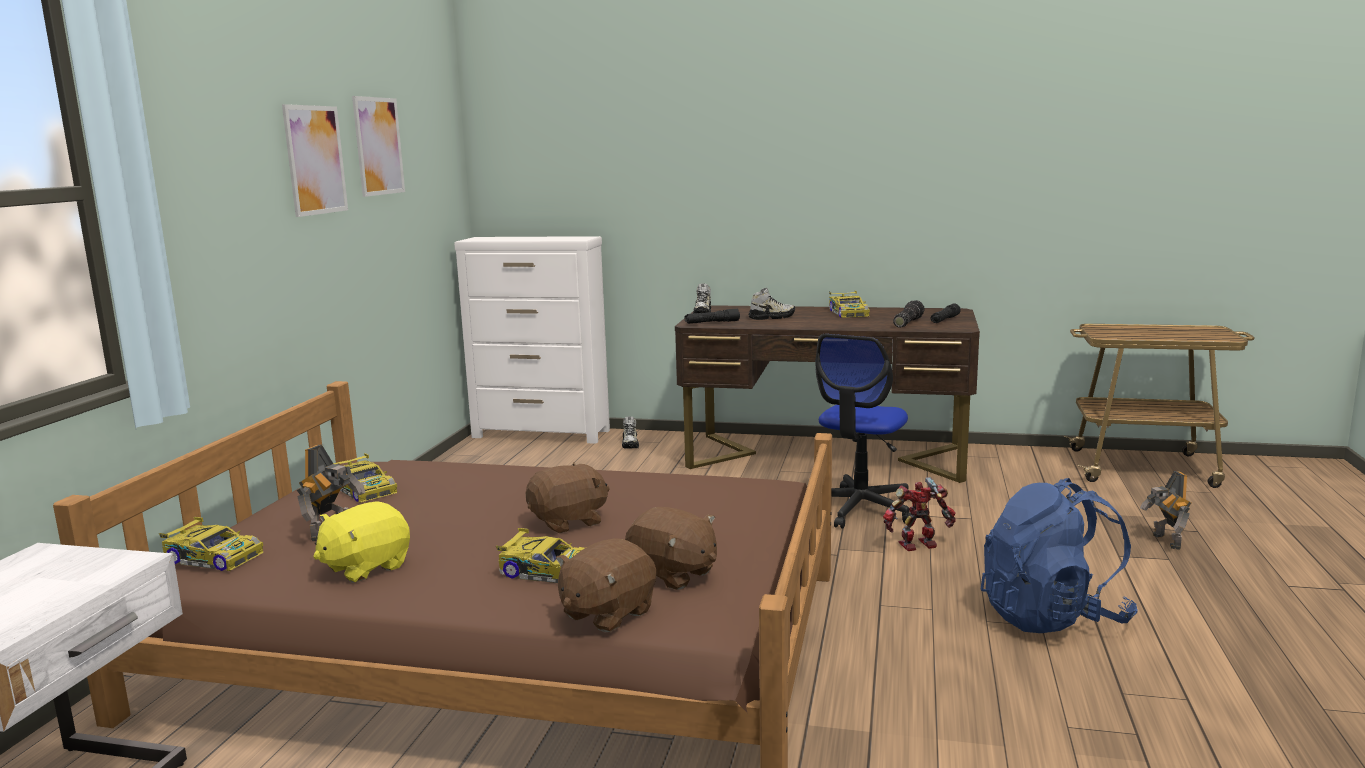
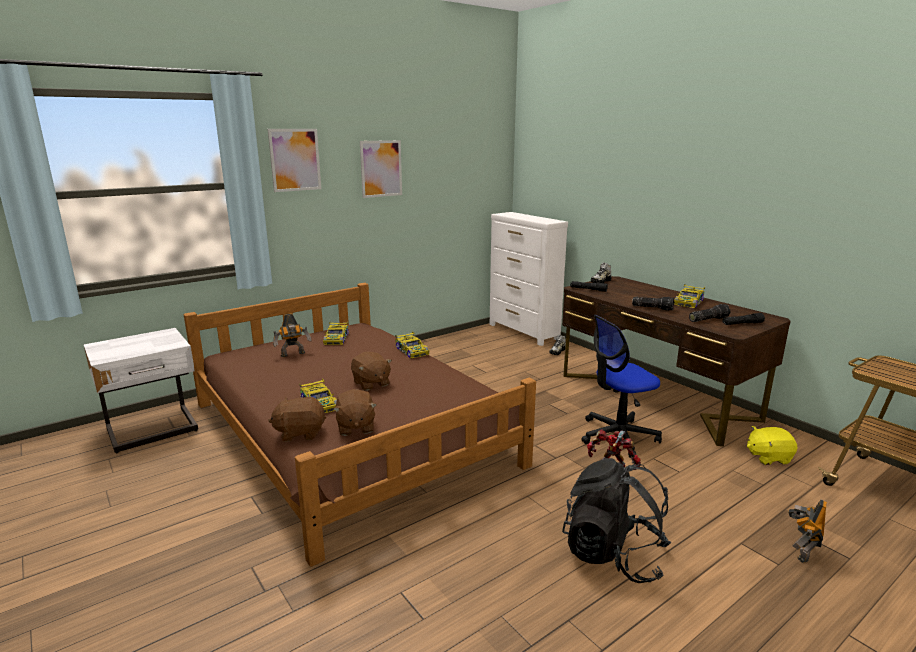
camera: 40 degrees right, 5 degrees up
toy car [159,517,263,571] -> toy car moved to [395,332,429,358]
yellow plush toy [313,501,410,583] -> yellow plush toy moved to [747,426,797,465]
picture [352,96,405,197] -> picture moved to [268,129,321,192]
brown plush toy [526,463,610,533] -> brown plush toy turned 45 degrees clockwise [351,352,392,391]
shoe [749,288,795,320] -> none
blue backpack [981,478,1138,633] -> black backpack [562,458,671,583]
none -> flashlight [632,297,674,311]

